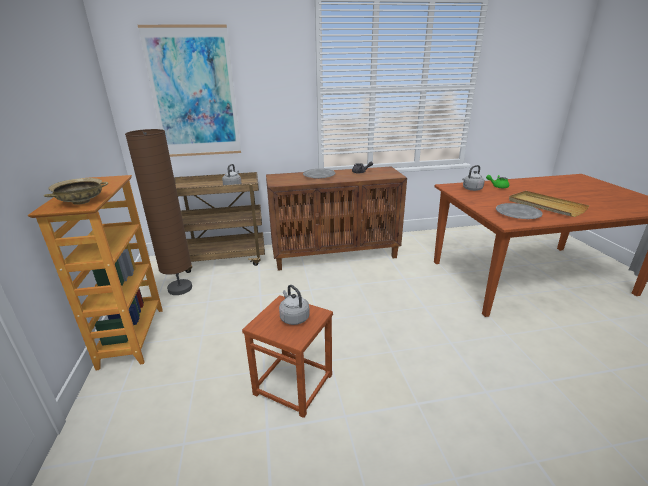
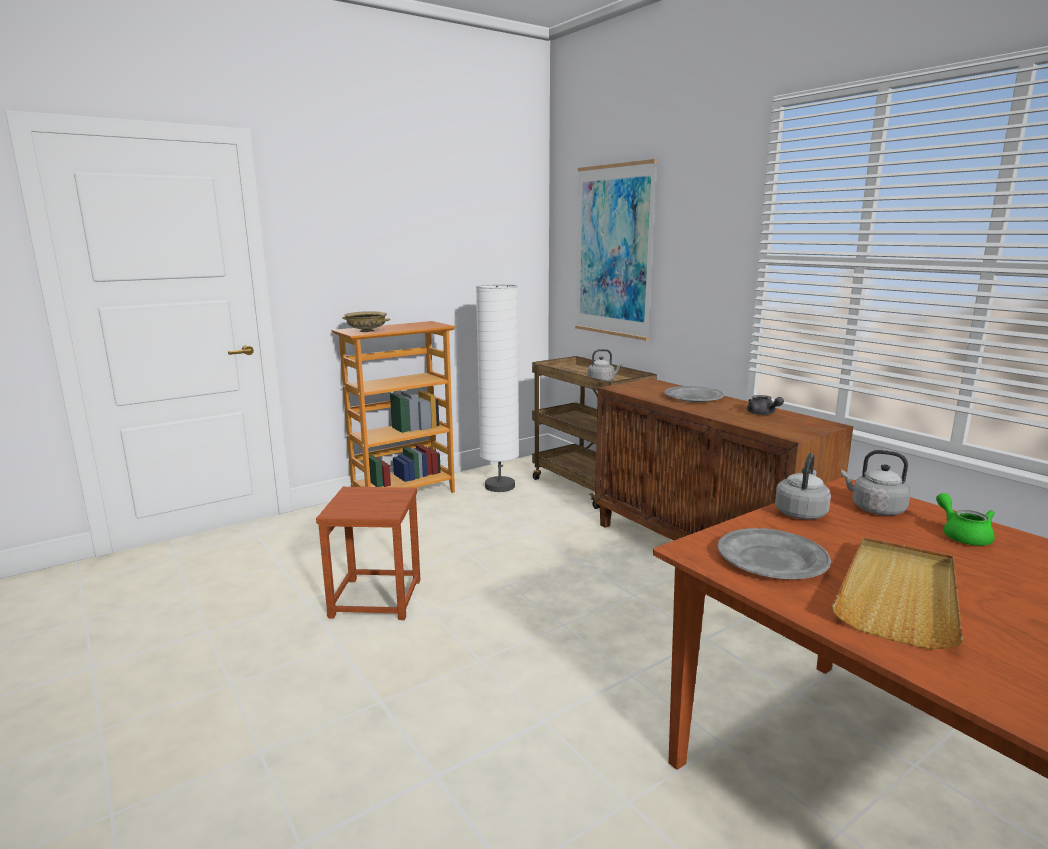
camera: 65 degrees right, 10 degrees down
brown floor lamp [125,129,192,295] -> white floor lamp [476,284,519,492]
grey kettle [279,285,310,325] -> grey kettle moved to [775,453,831,520]

